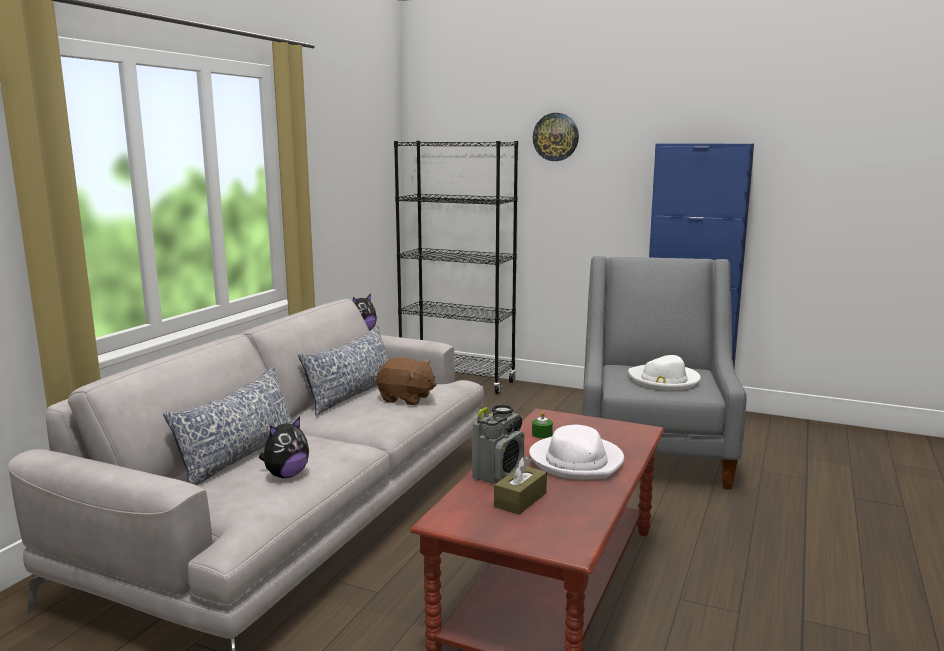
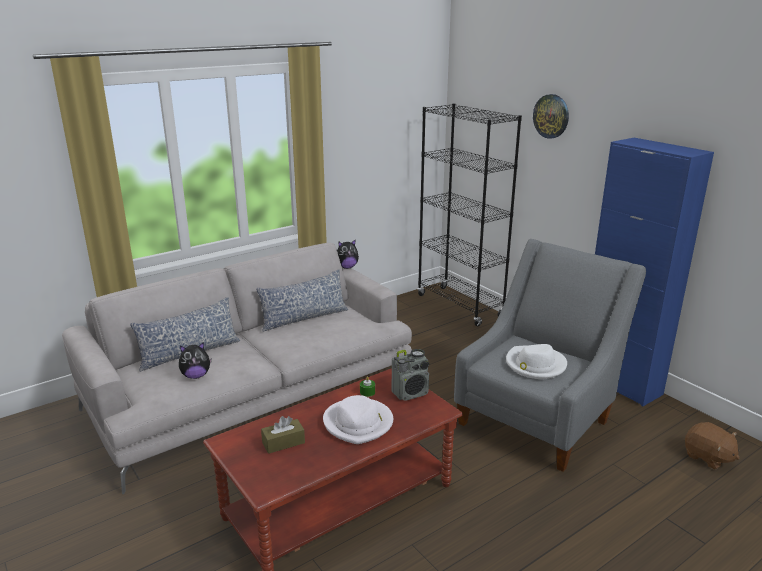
camera: 30 degrees right, 10 degrees up
brown plush toy [377,357,437,405] -> brown plush toy moved to [685,422,740,470]
radio [473,404,524,484] -> radio moved to [392,349,429,401]

